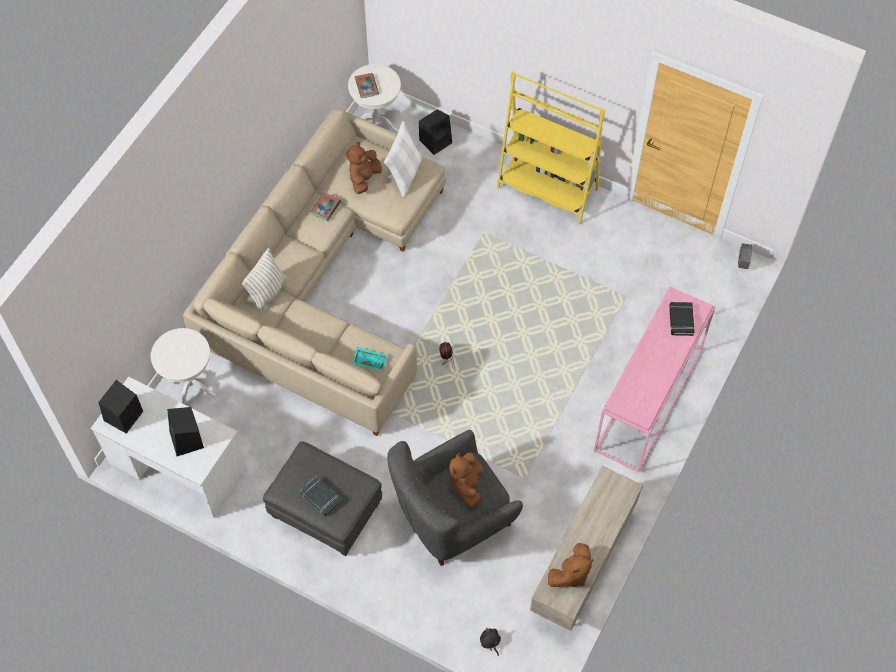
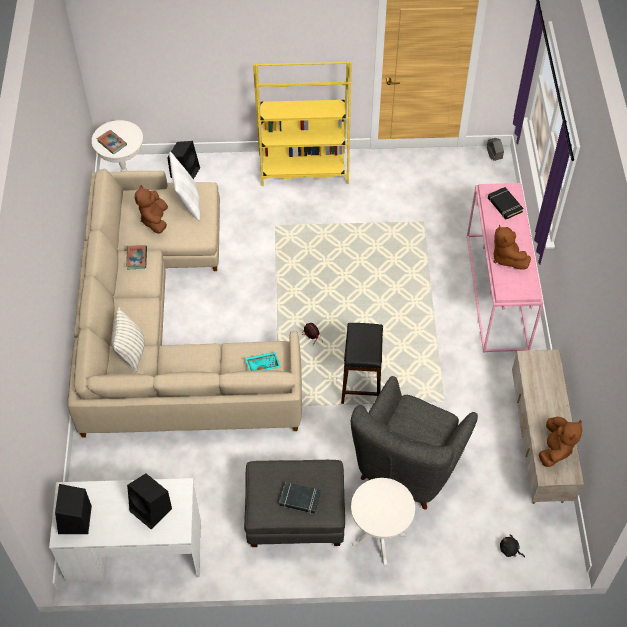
camera: 30 degrees left, 5 degrees down
white side table [151,328,216,405] -> white side table moved to [351,478,415,566]
brown plush toy [449,452,484,507] -> brown plush toy moved to [493,224,531,270]
none -> black stool [341,323,383,404]

